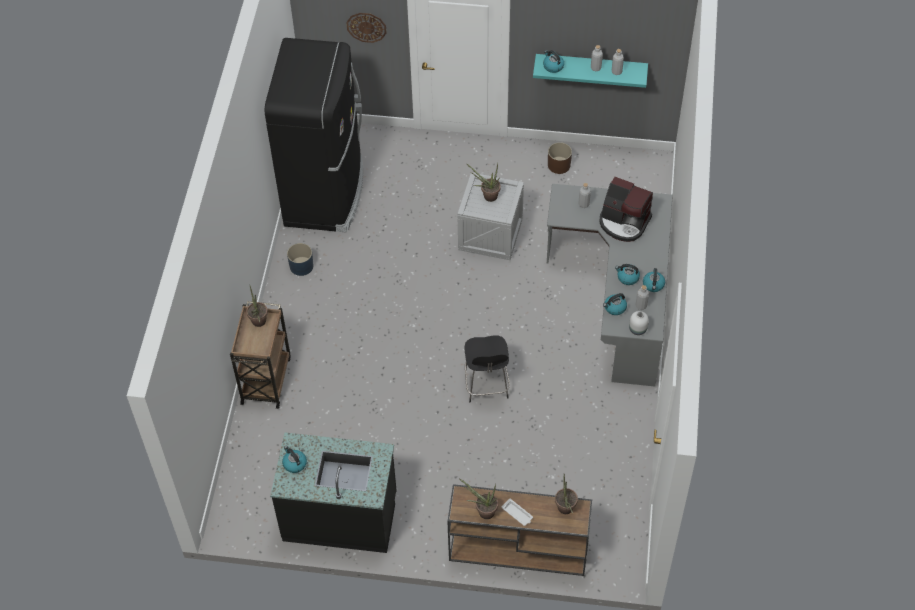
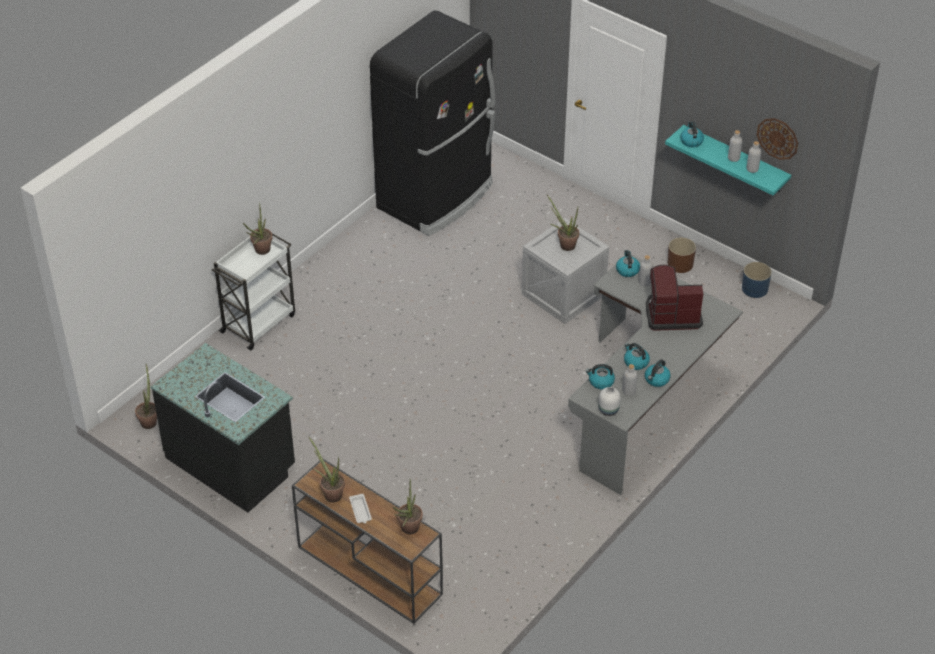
camera: 30 degrees right, 10 degrees down
brown cart [230,301,291,409] -> white cart [212,233,295,350]
kettle [282,446,307,473] -> kettle moved to [616,250,640,277]
blue planter [287,243,314,276] -> blue planter moved to [742,262,772,298]
wall clock [346,13,386,43] -> wall clock moved to [757,118,798,160]
black stool [464,335,510,402] -> none
coffee machine [600,177,653,242] -> coffee machine turned 120 degrees clockwise [646,265,703,331]
none -> potted plant [135,364,157,429]

